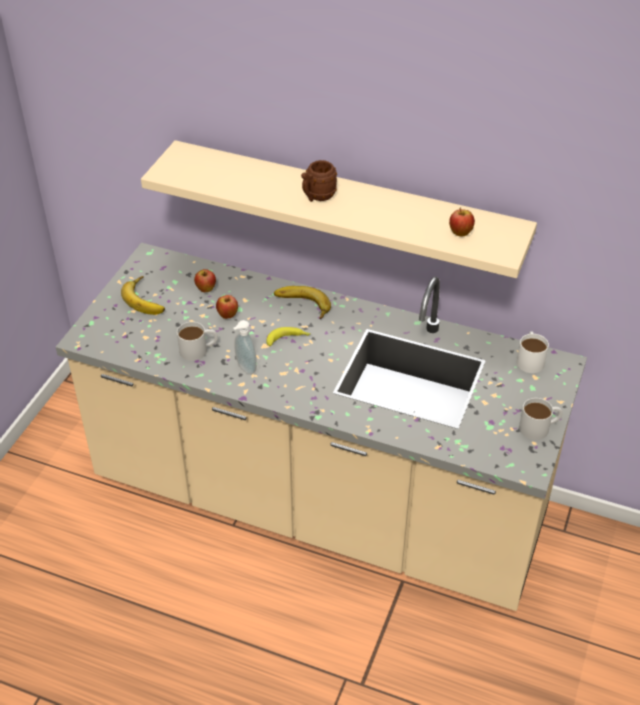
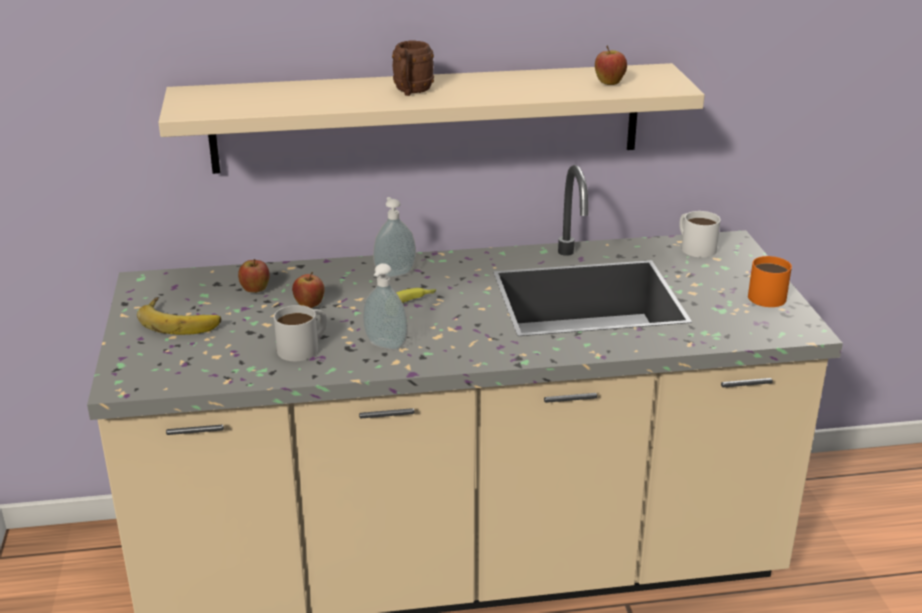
camera: 30 degrees left, 15 degrees down
banana [274,286,331,319] -> soap dispenser [373,197,416,277]
white mug [519,398,563,440] -> orange mug [748,256,792,307]

